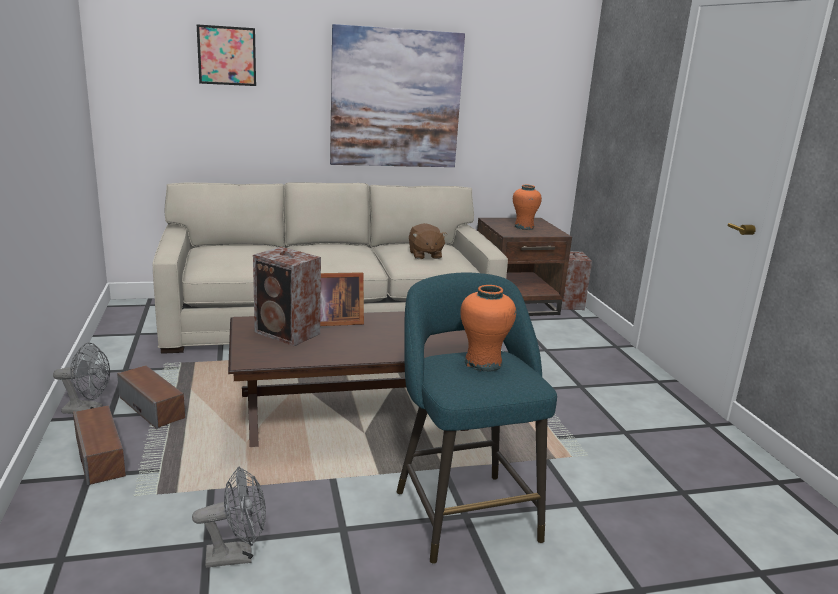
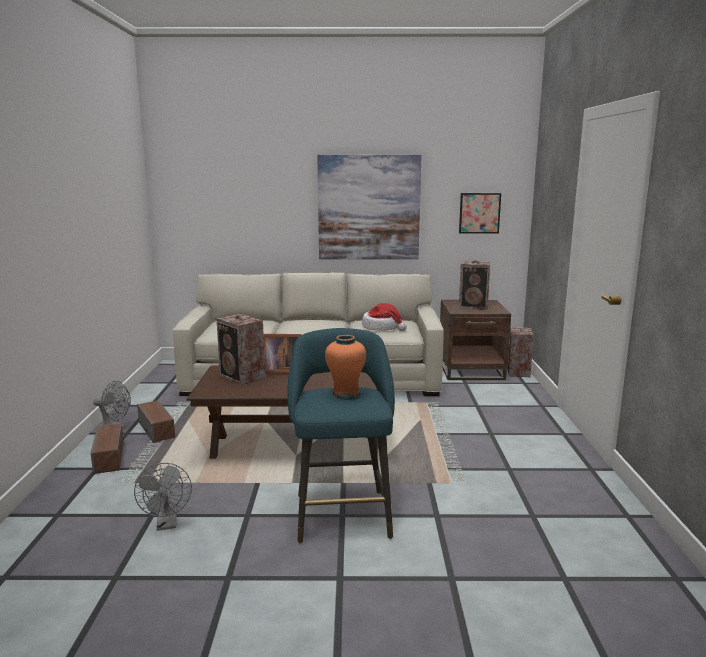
camera: 15 degrees right, 5 degrees down
grey fan [192,467,266,568] -> grey fan turned 75 degrees clockwise [134,463,192,531]
picture [197,24,256,86] -> picture moved to [459,193,501,233]
brown plush toy [409,223,447,259] -> hat [362,303,407,331]
orange vase [513,185,542,230] -> speaker [459,260,490,310]

